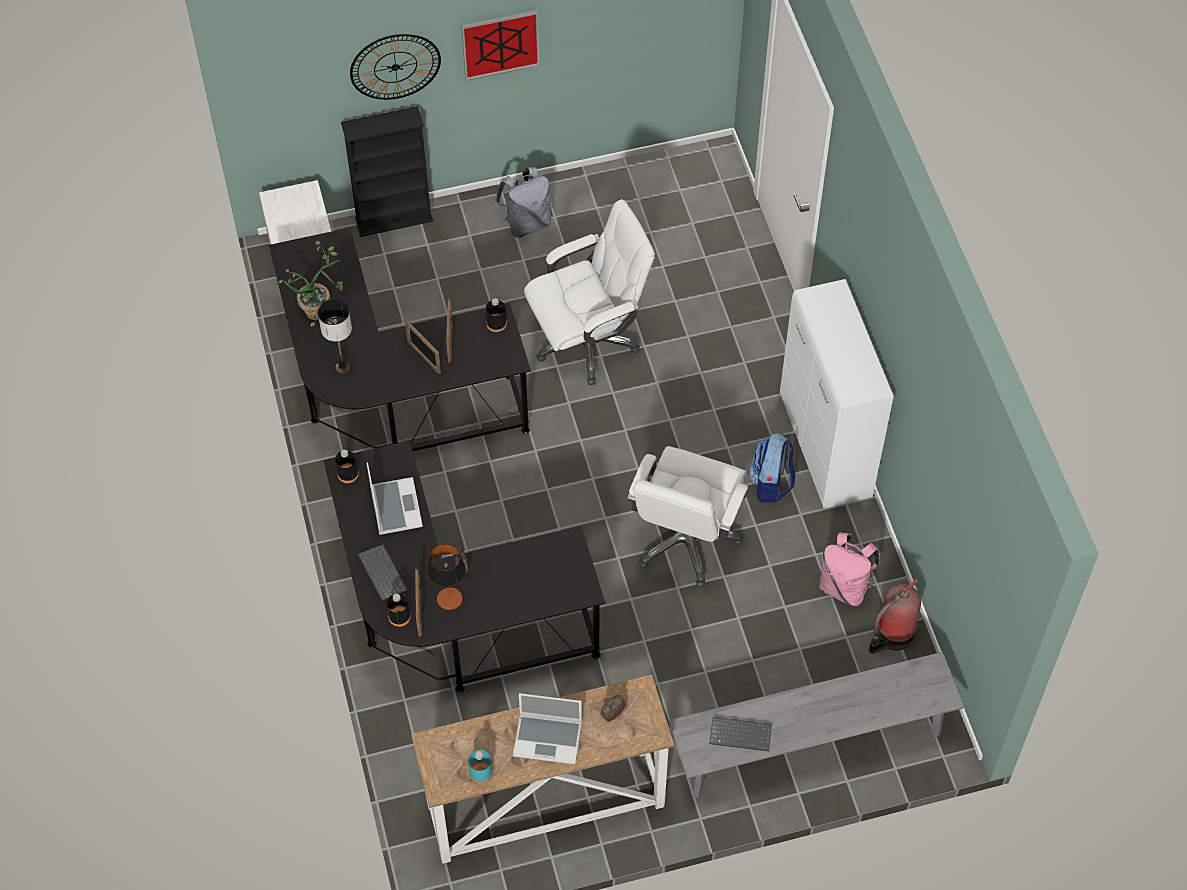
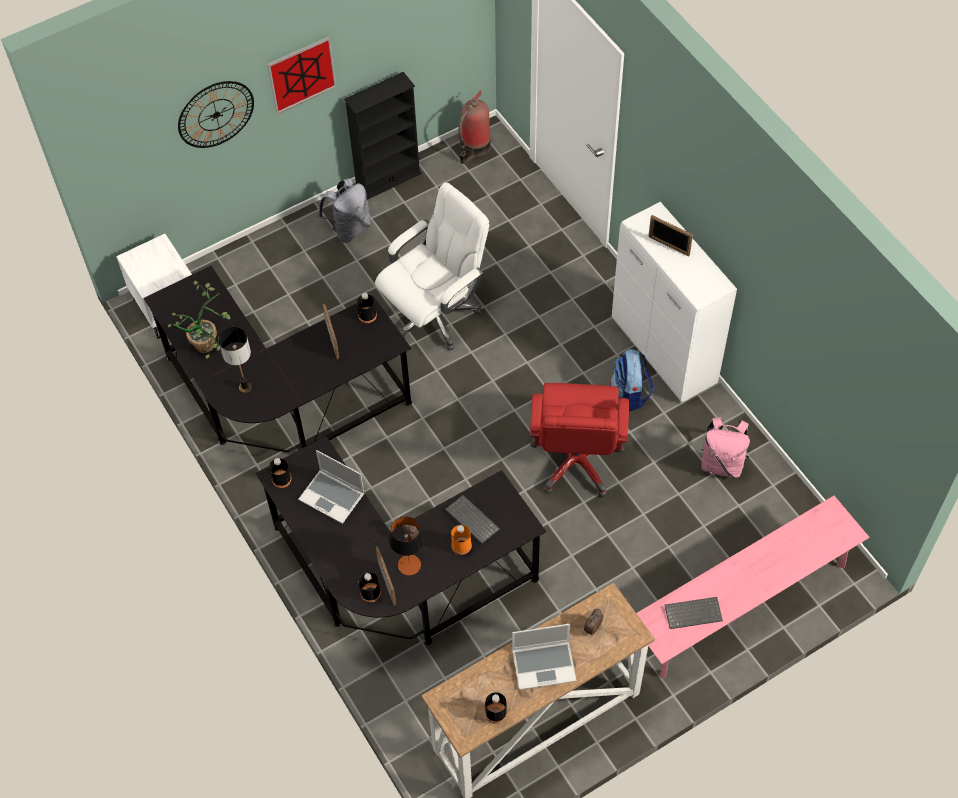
camera: 15 degrees left, 0 degrees up
black bookcase [341,106,433,237] -> black bookcase moved to [344,72,421,200]
keyboard [358,544,408,601] -> keyboard moved to [445,495,500,544]
laptop [367,462,423,535] -> laptop turned 150 degrees clockwise [298,450,365,524]
picture frame [405,320,441,374] -> picture frame moved to [648,215,693,256]
turquoise bottle [468,750,493,784] -> black bottle [485,692,507,724]
white office chair [627,446,748,588] -> red office chair [530,383,629,497]
grey bench [669,652,964,798] -> pink bench [636,496,869,678]
fire extinguisher [869,579,921,654] -> fire extinguisher moved to [458,90,491,164]
none -> orange bottle [451,525,472,555]

